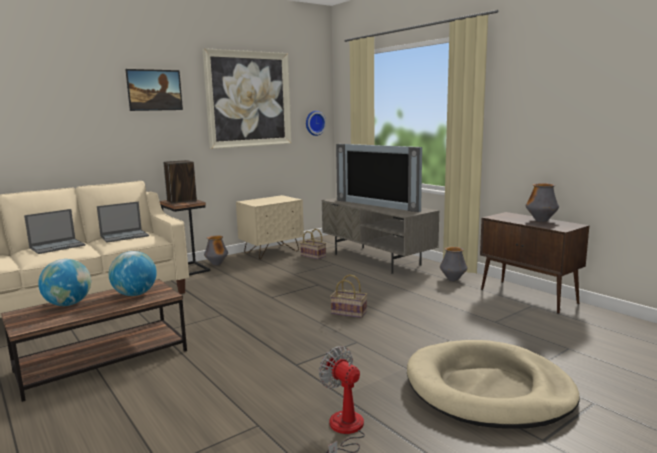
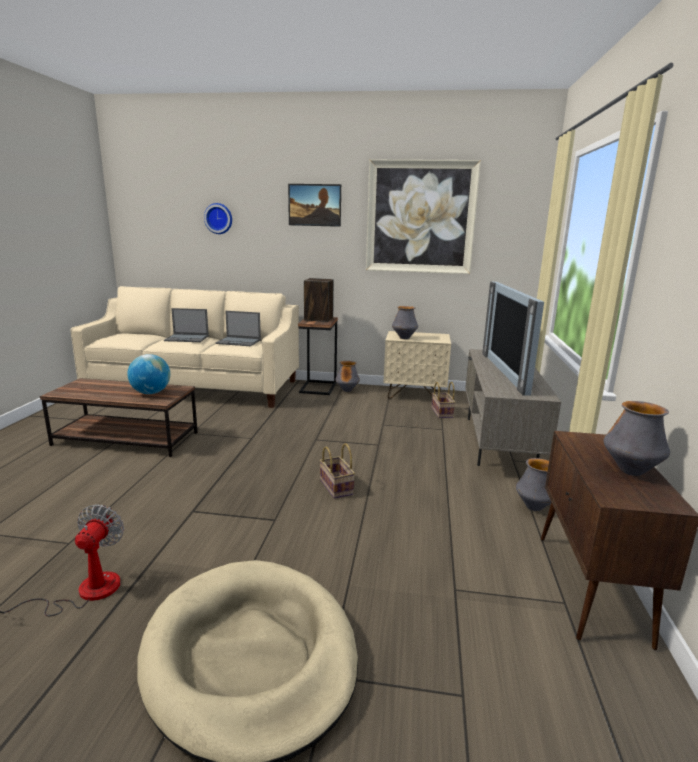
camera: 45 degrees right, 5 degrees up
globe [38,259,91,306] -> none
wall clock [306,111,326,136] -> wall clock moved to [204,203,232,234]
none -> vase [392,306,418,339]

